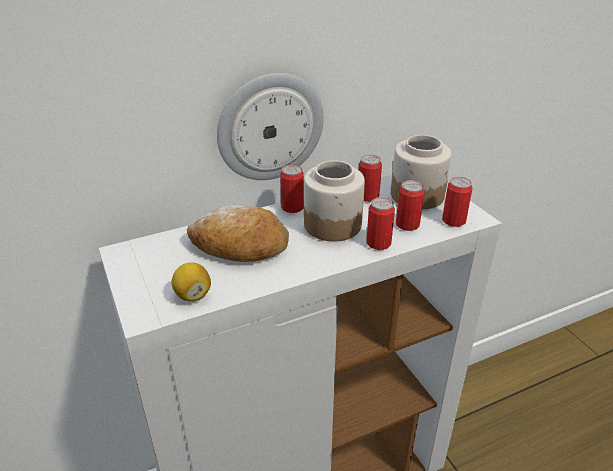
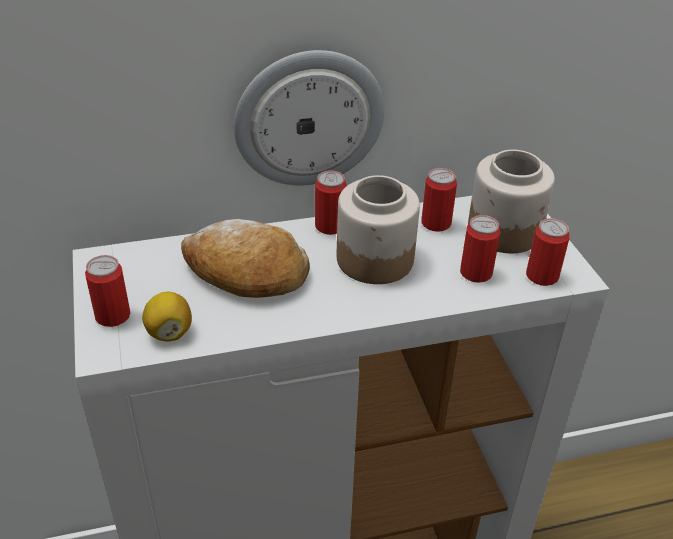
camera: 10 degrees right, 5 degrees up
can [366,197,395,250] -> can moved to [85,255,131,327]

